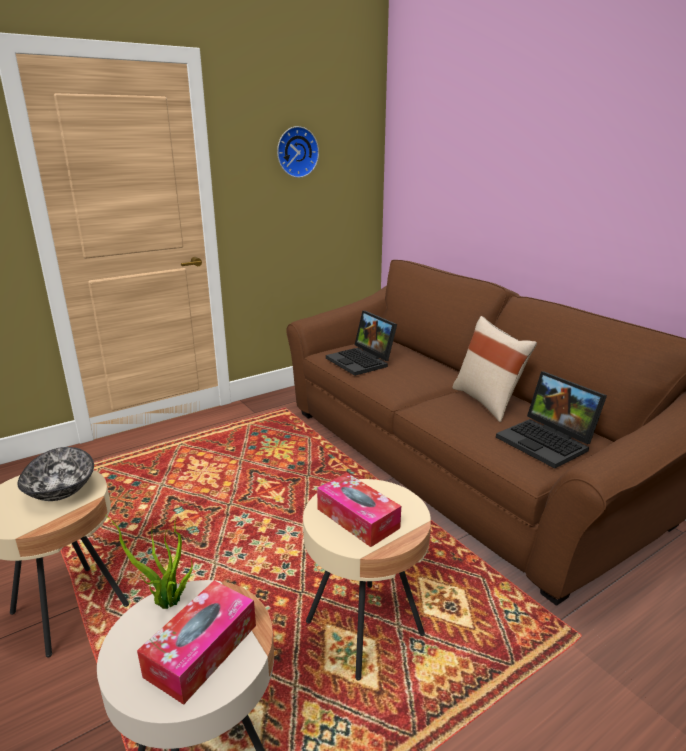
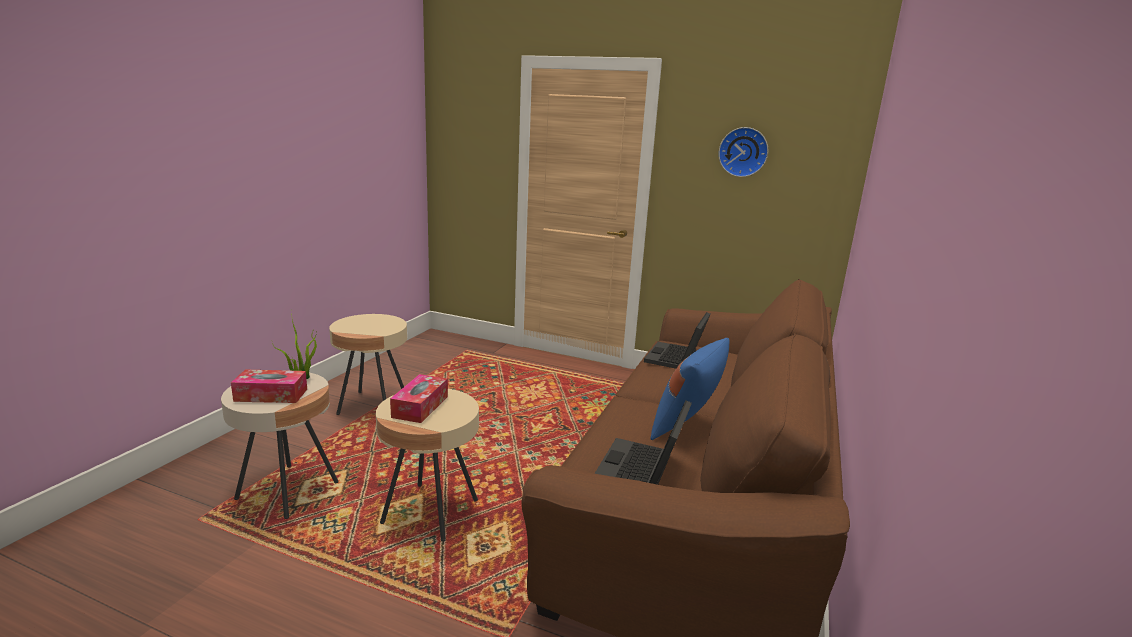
camera: 55 degrees right, 5 degrees down
bowl [18,447,94,501] -> none
beige pillow [453,316,537,422] -> blue pillow [650,338,730,440]

